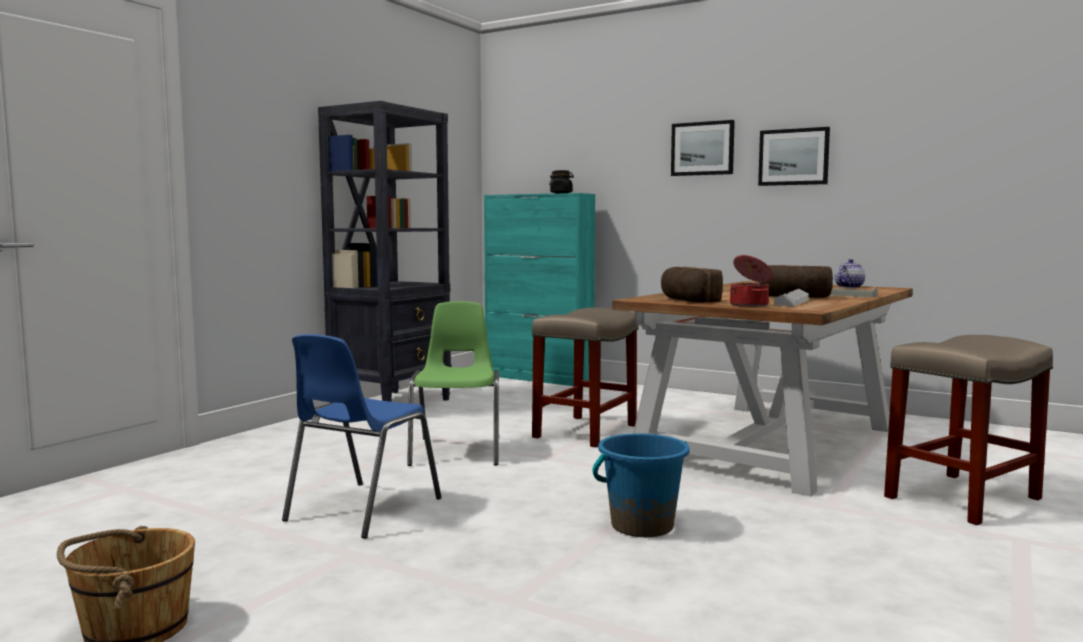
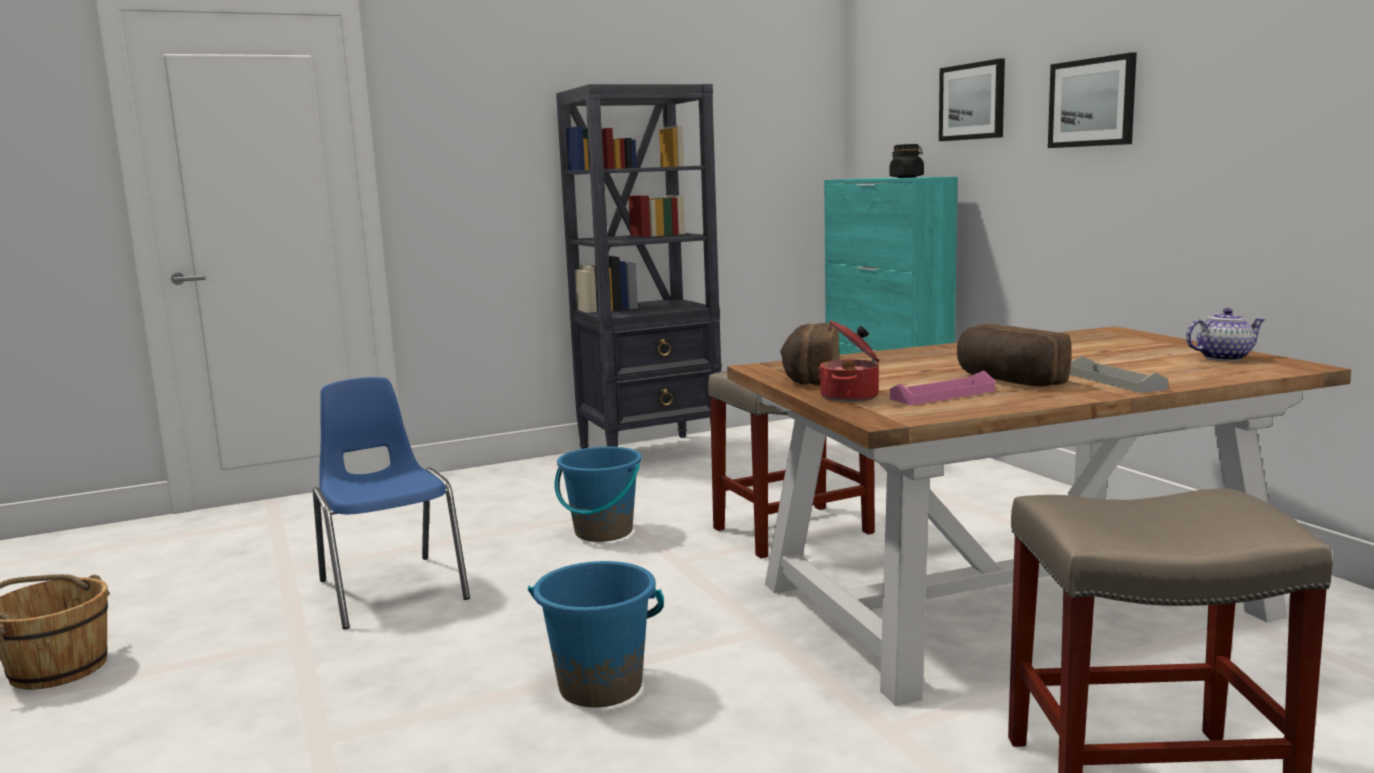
camera: 35 degrees right, 5 degrees up
blue chair [282,334,441,539] -> blue chair turned 90 degrees clockwise [313,377,470,629]
green chair [407,301,499,466] -> blue bucket [555,447,642,542]
picture [758,127,830,186] -> picture moved to [939,58,1005,141]
white tray [774,289,809,306] -> pink tray [890,371,995,406]

